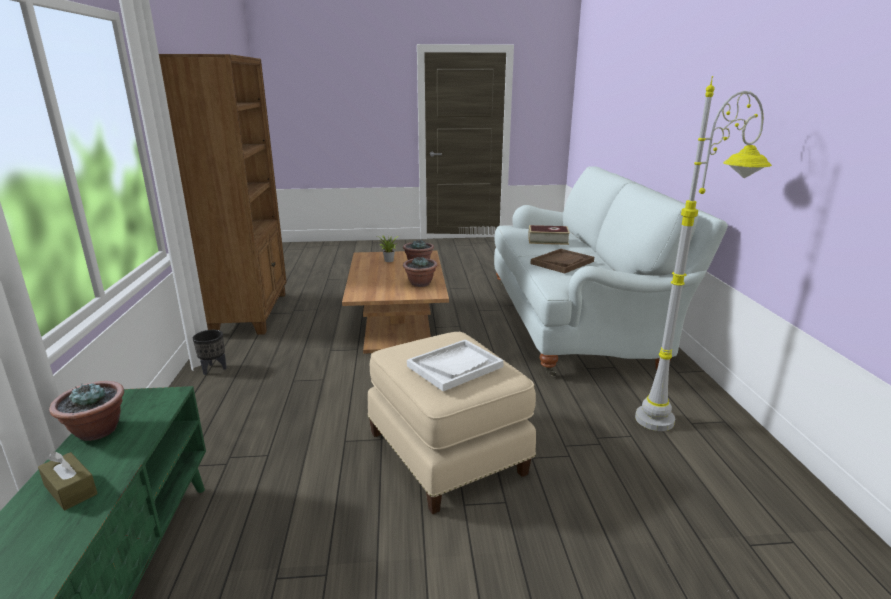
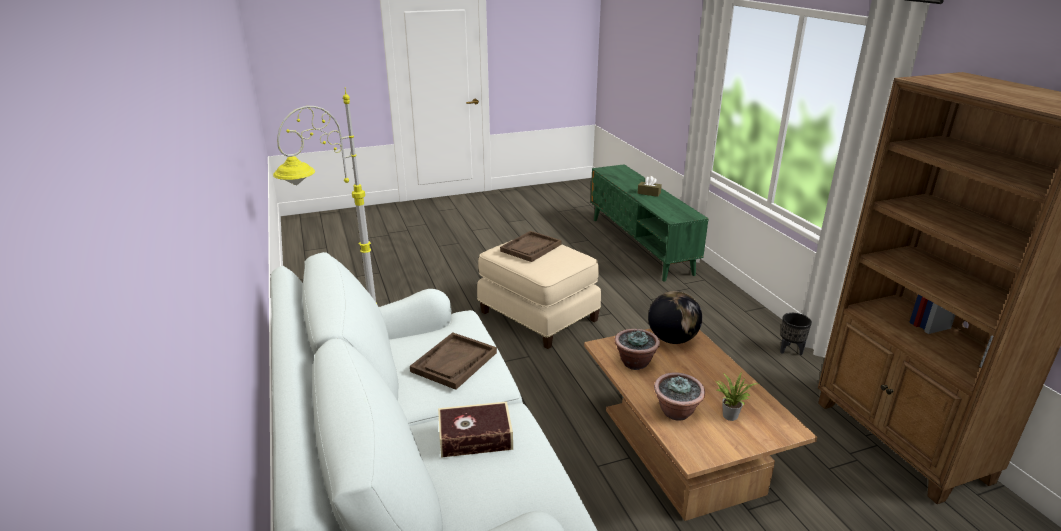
camera: 165 degrees right, 5 degrees up
potted plant [49,381,124,441] -> none
white tray [407,339,504,391] -> brown tray [500,231,561,262]
none -> globe [648,291,702,344]

